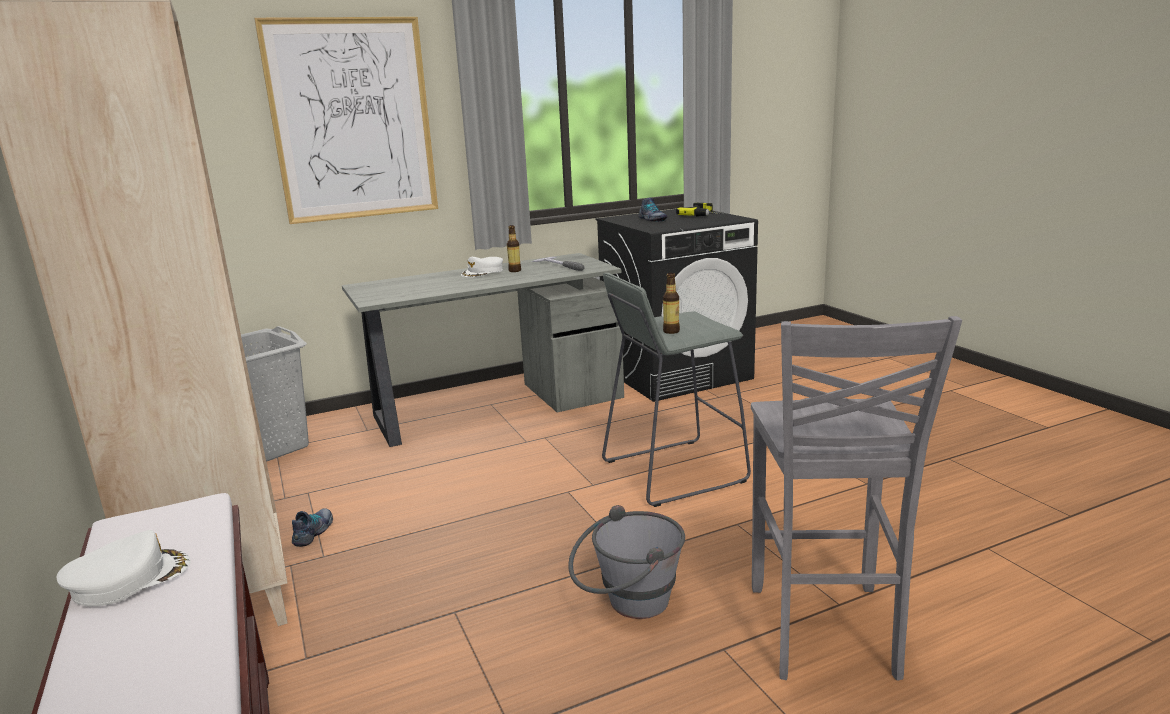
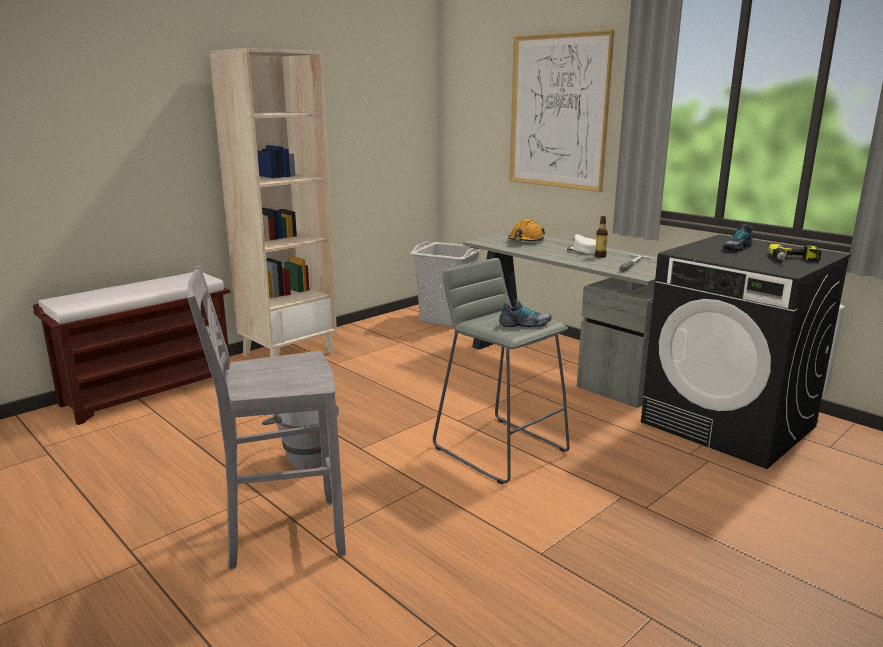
camera: 70 degrees right, 0 degrees up
white cap [57,530,191,606] -> none
shoe [292,508,333,547] -> shoe moved to [499,299,552,327]
bottle [663,273,680,334] -> none
none -> orange hard hat [508,219,545,241]

